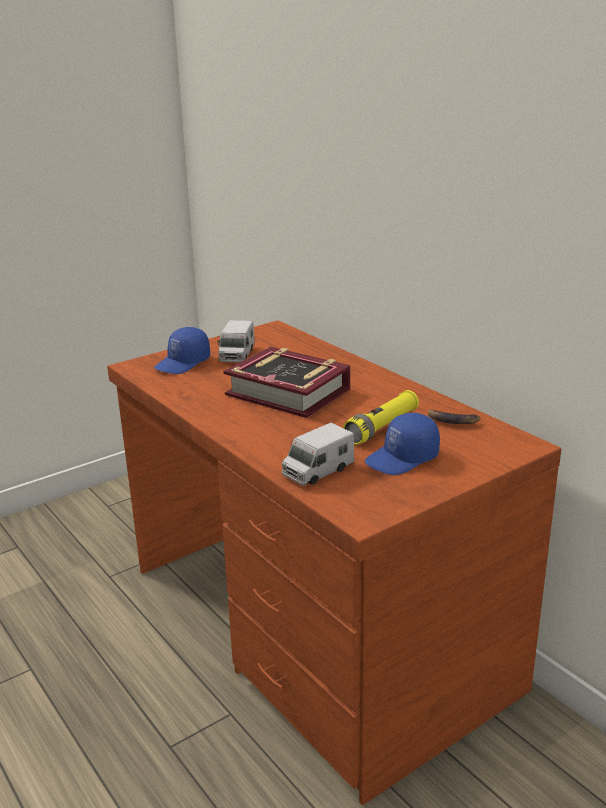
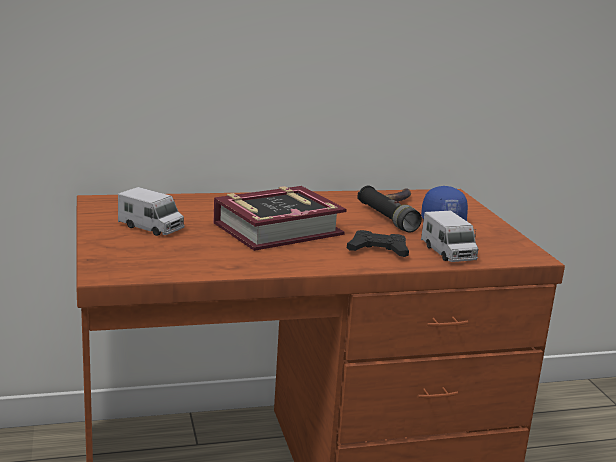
camera: 70 degrees left, 5 degrees down
blue cap [154,327,210,374] -> none
yellow flashlight [343,390,419,445] -> black flashlight [357,186,422,233]
none -> black game controller [347,230,409,257]

